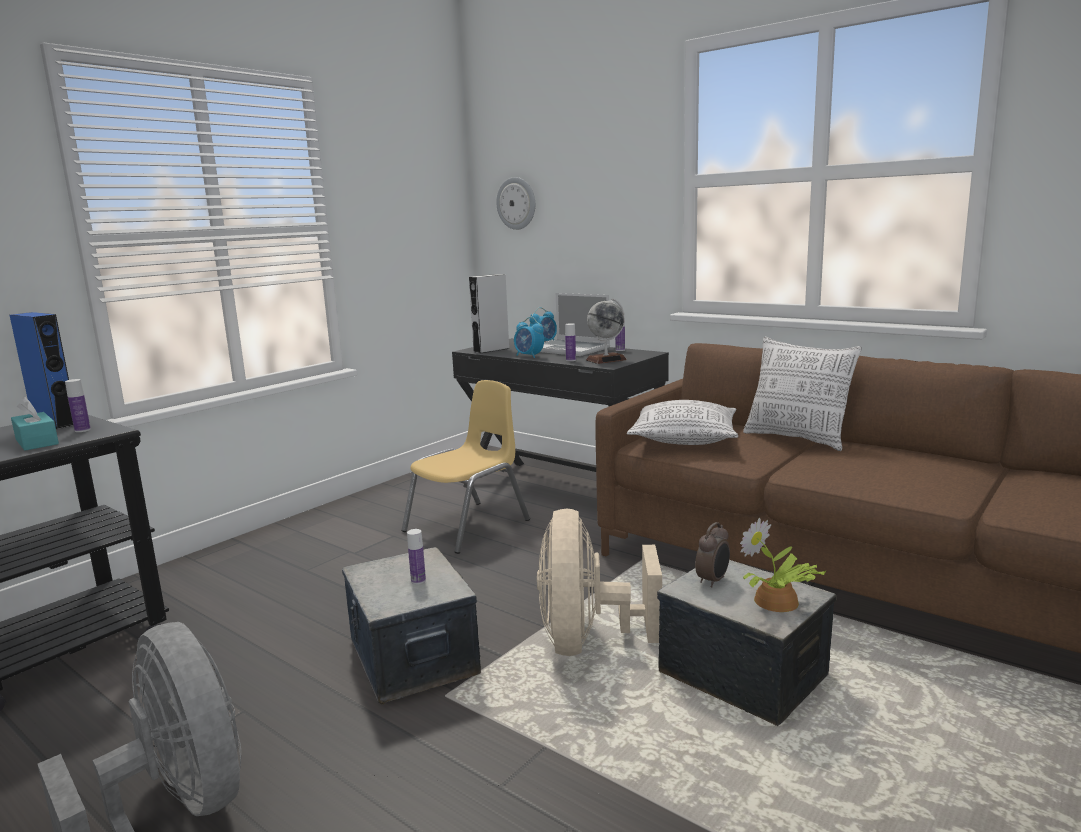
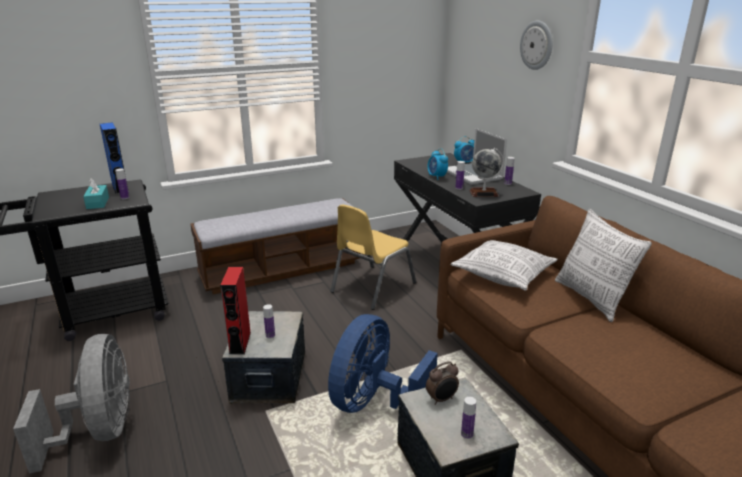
camera: 25 degrees right, 10 degrees up
yellow chair [401,380,530,554] -> yellow chair turned 150 degrees clockwise [330,205,416,310]
grey speaker [469,274,510,353] -> none
wall clock [496,177,535,230] -> wall clock moved to [520,21,553,70]
beige fan [537,508,662,656] -> blue fan [328,314,438,413]
potted plant [740,518,826,612] -> bottle [461,397,476,439]
none -> bench [190,198,360,294]
none -> red speaker [220,267,251,355]

